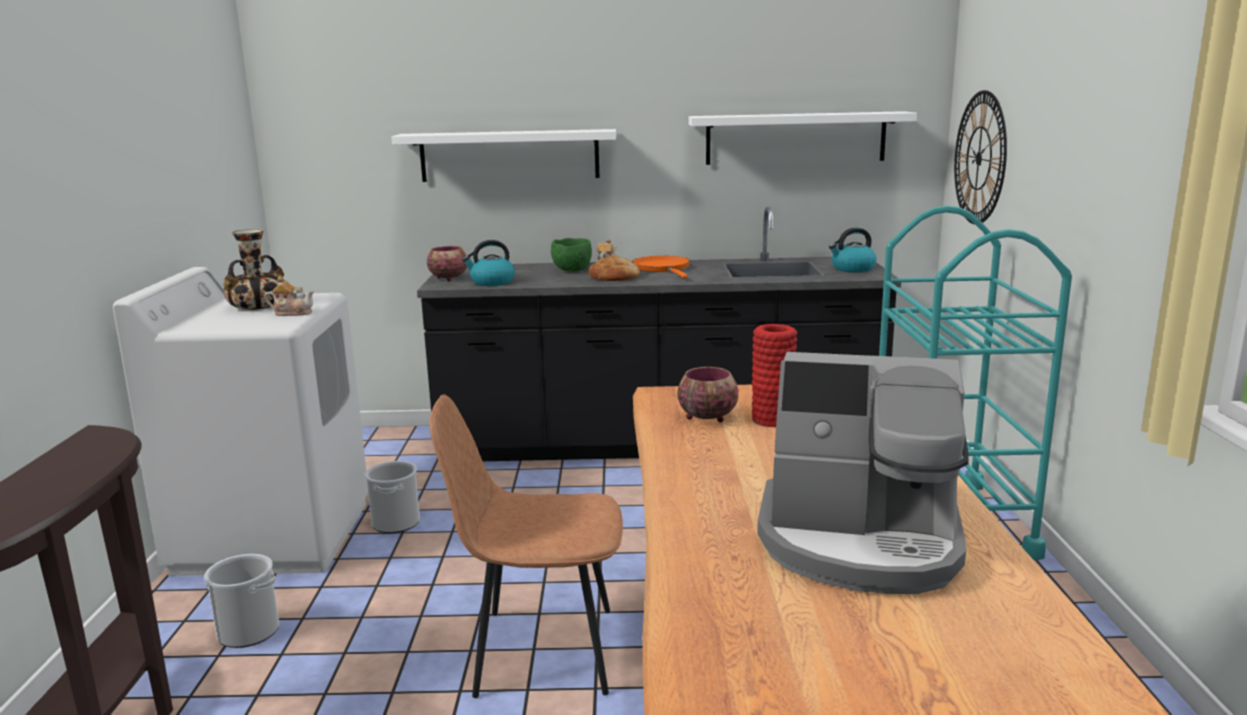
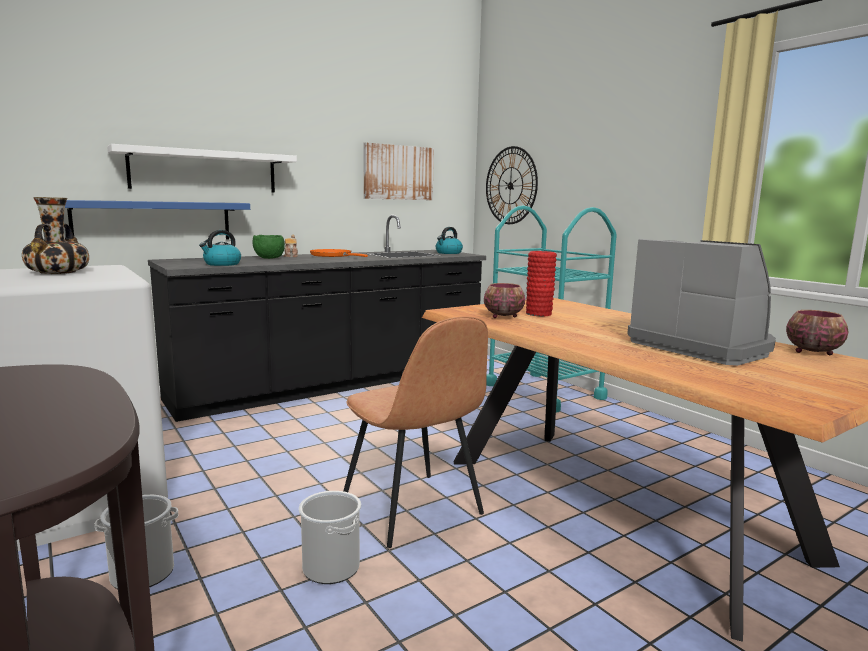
camera: 35 degrees left, 5 degrees down
teapot [264,276,314,316] -> none
bucket [364,461,420,533] -> bucket moved to [299,491,361,584]
bowl [427,246,467,281] -> bowl moved to [786,310,848,355]
brown chair [429,394,623,698] -> brown chair turned 90 degrees counterclockwise [344,317,488,548]
bread [589,256,640,281] -> none
white shelf [688,111,917,165] -> picture [363,142,434,200]
coffee machine [757,352,969,594] -> coffee machine turned 105 degrees counterclockwise [627,239,776,366]
none -> blue shelf [65,200,250,239]

